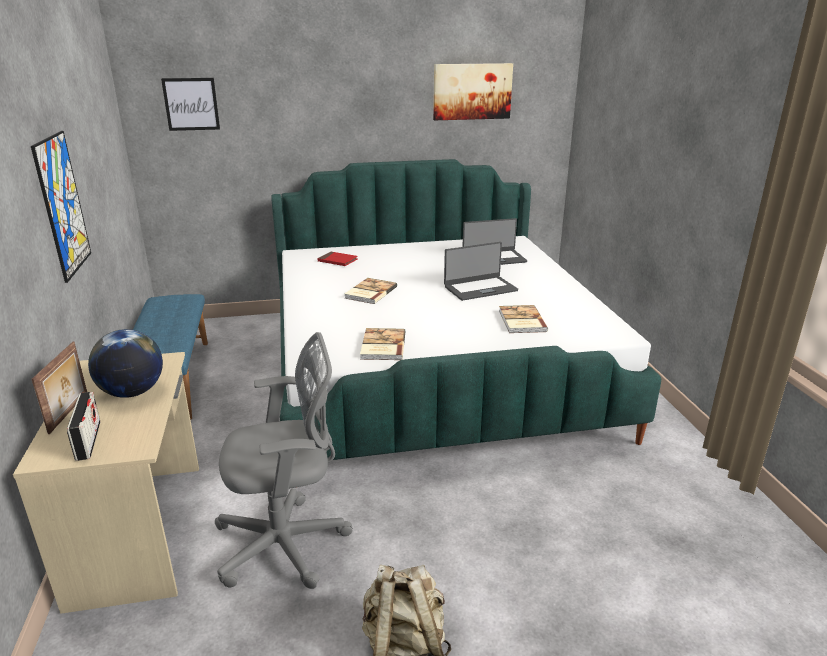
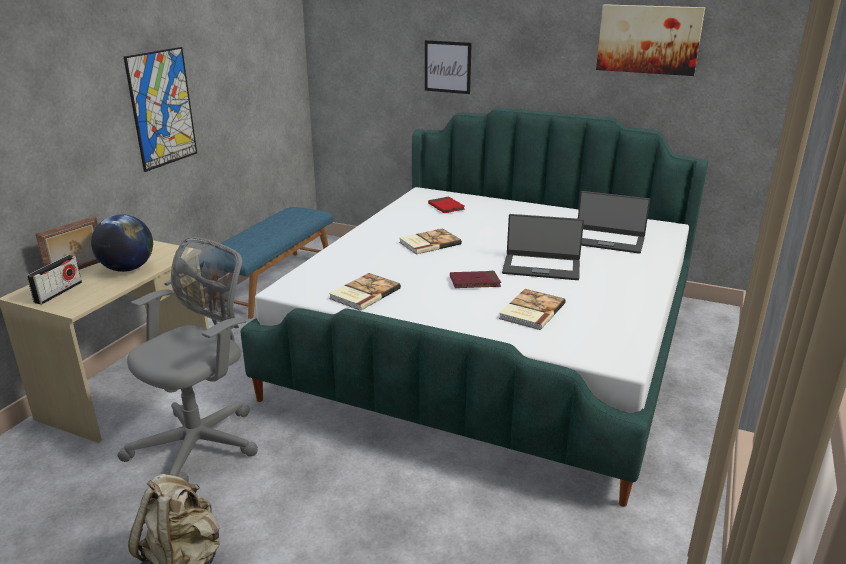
camera: 35 degrees right, 0 degrees up
picture [161,78,220,131] -> picture moved to [425,40,472,94]
grey office chair [215,332,353,589] -> grey office chair turned 75 degrees counterclockwise [118,237,258,482]
none -> red book [450,271,501,288]

